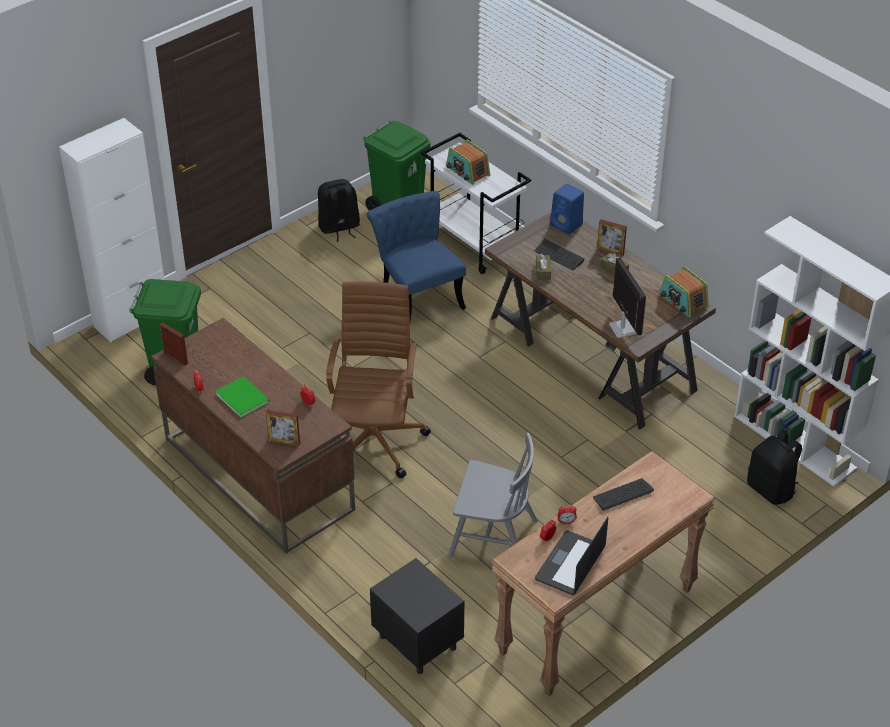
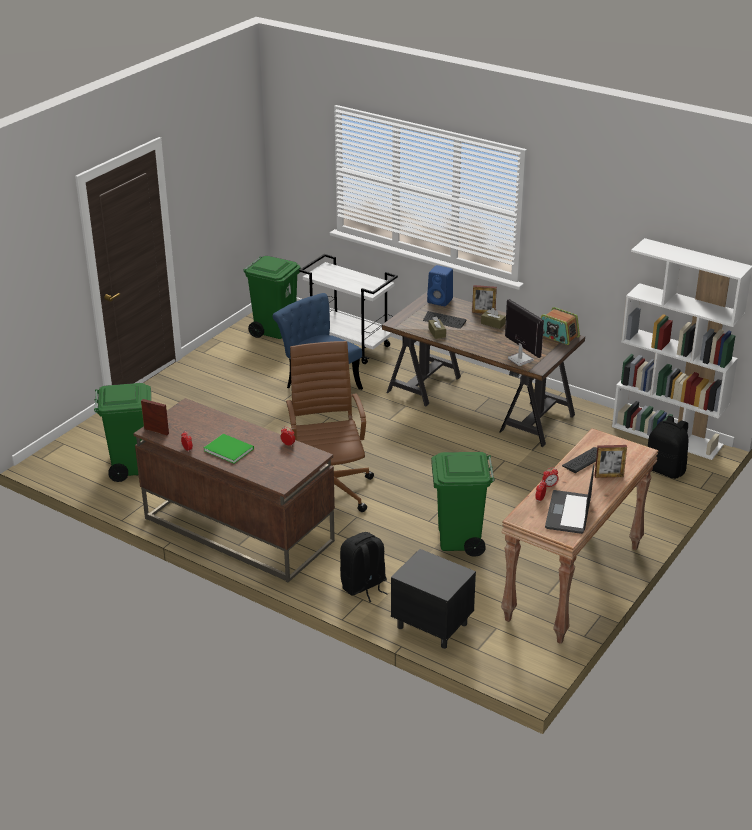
camera: 15 degrees left, 10 degrees down
white cabinet [59,118,165,342] -> none
picture frame [266,410,300,446] -> picture frame moved to [595,445,627,478]
black backpack [318,179,360,242] -> black backpack moved to [340,532,388,602]
radio [446,139,490,185] -> none
grey chair [449,433,538,557] -> green trash can [431,452,495,557]

